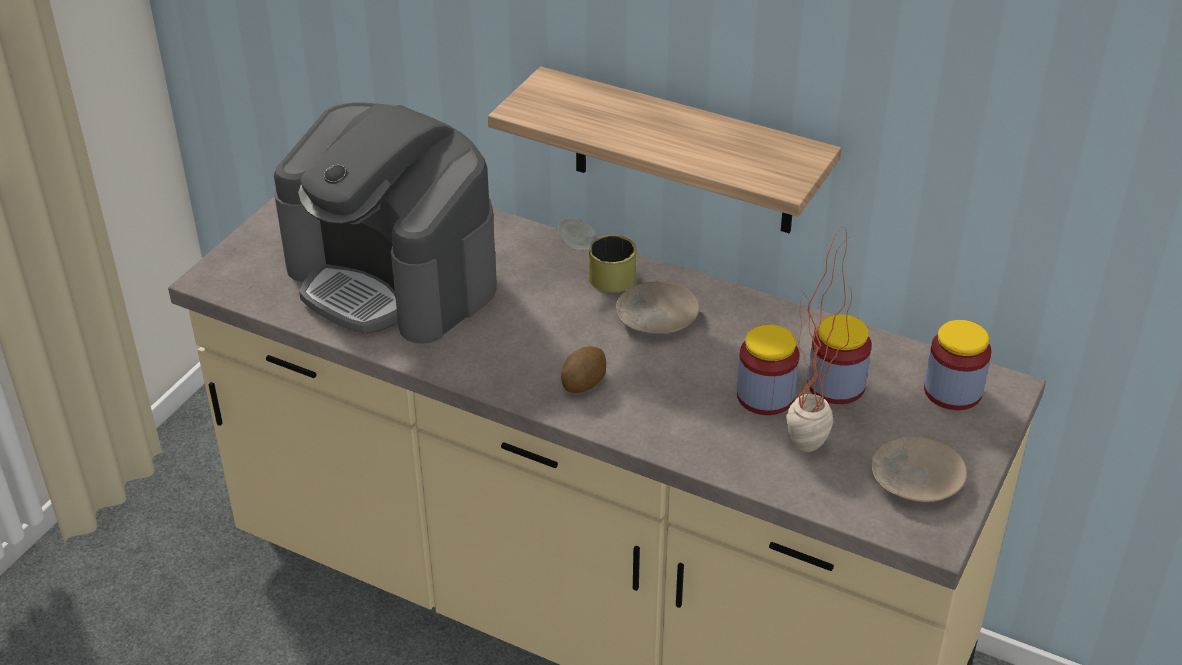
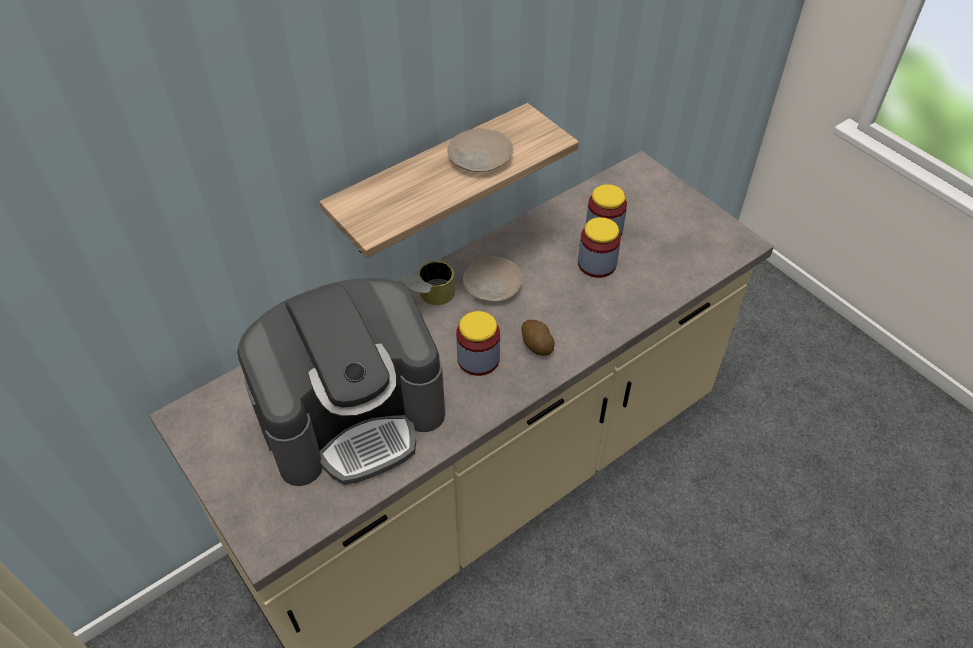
camera: 65 degrees left, 10 degrees up
potted plant [786,228,852,452] -> none
beige plate [871,436,967,502] -> beige plate moved to [448,128,513,172]
jar [924,320,992,410] -> jar moved to [456,311,500,376]

